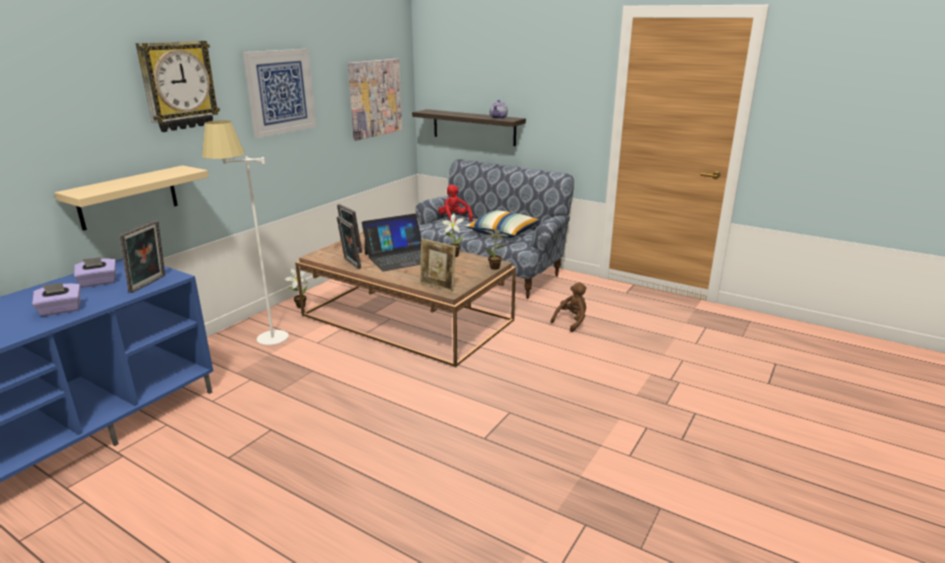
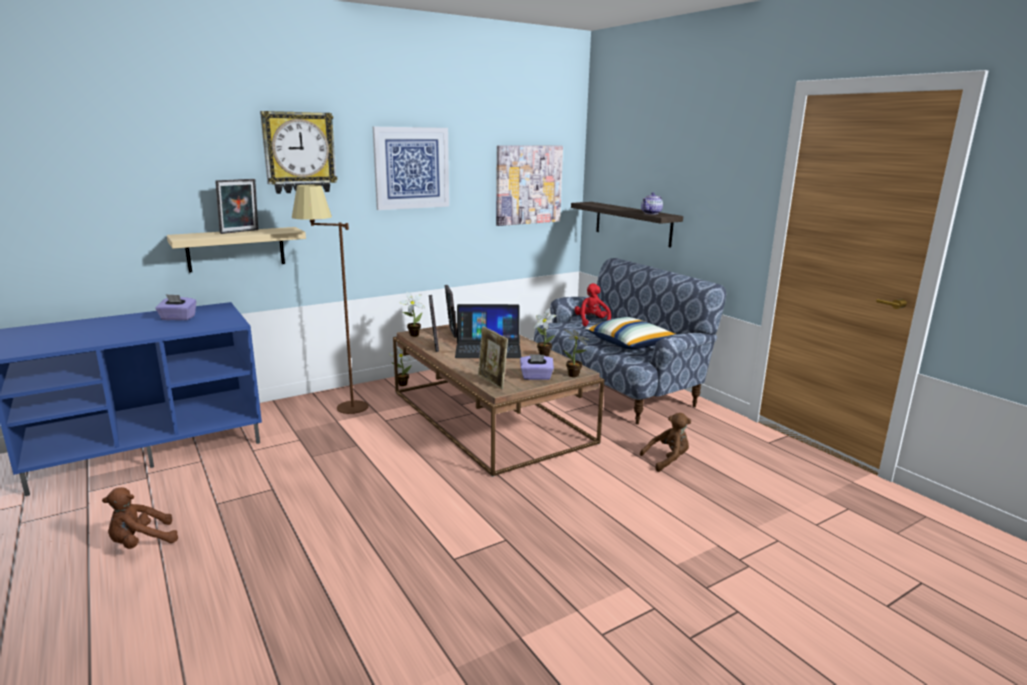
camera: 25 degrees right, 5 degrees down
purple tissue box [32,283,80,316] -> purple tissue box moved to [520,354,554,380]
picture frame [120,220,165,293] -> picture frame moved to [215,179,258,234]
white floor lamp [202,120,289,345] -> brown floor lamp [292,185,369,414]
none -> brown plush toy [102,487,178,549]
none -> potted plant [399,292,425,337]

